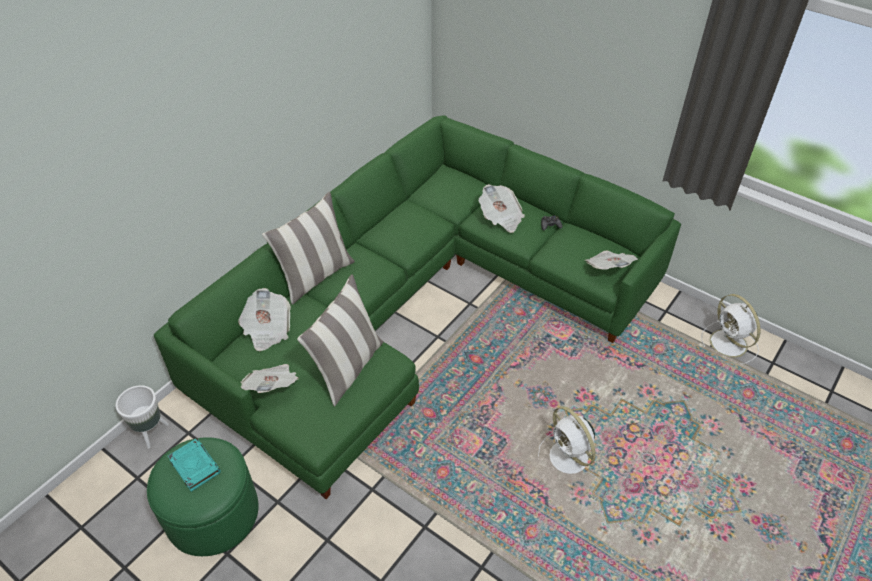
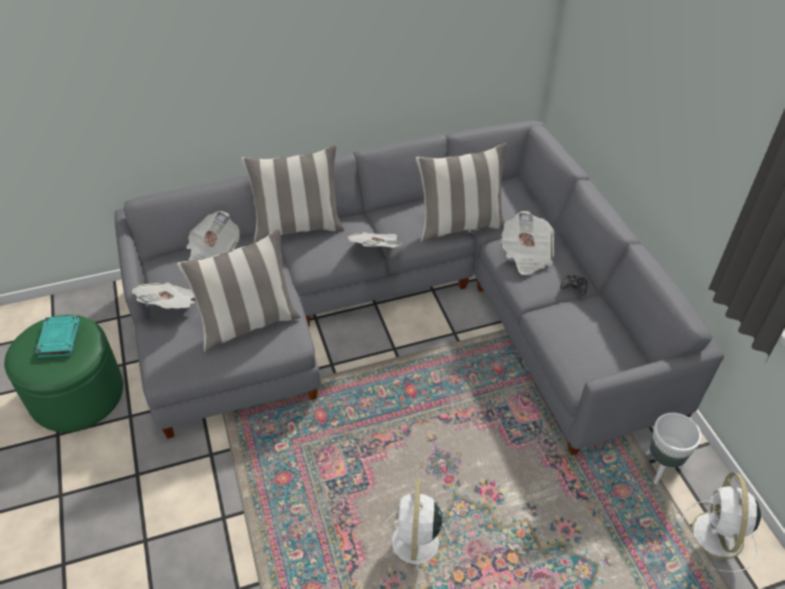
camera: 35 degrees right, 0 degrees up
white planter [115,385,169,449] -> white planter moved to [645,413,702,484]
green sofa [154,115,681,499] -> grey sofa [115,120,724,455]
newspaper [585,251,638,270] -> newspaper moved to [348,232,404,248]
none -> pillow [416,143,506,242]

